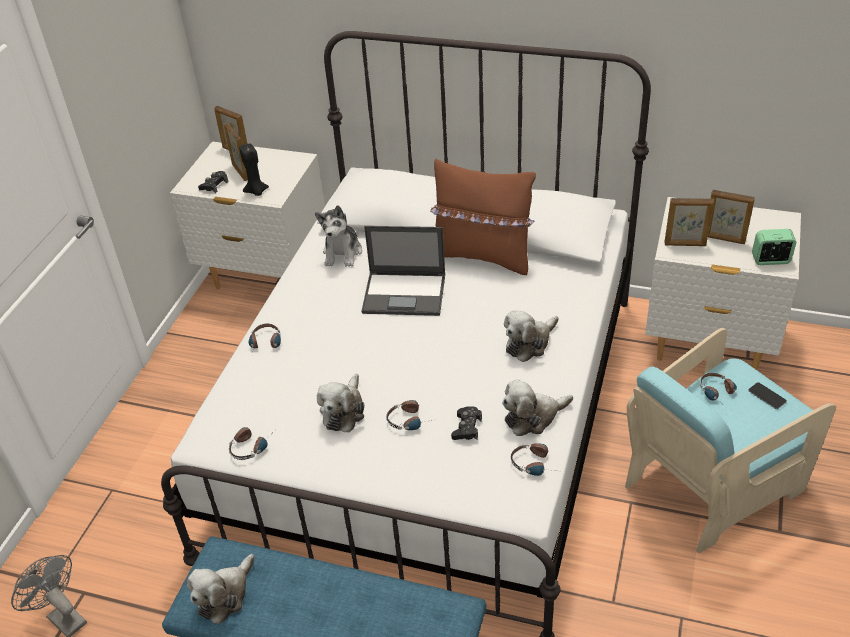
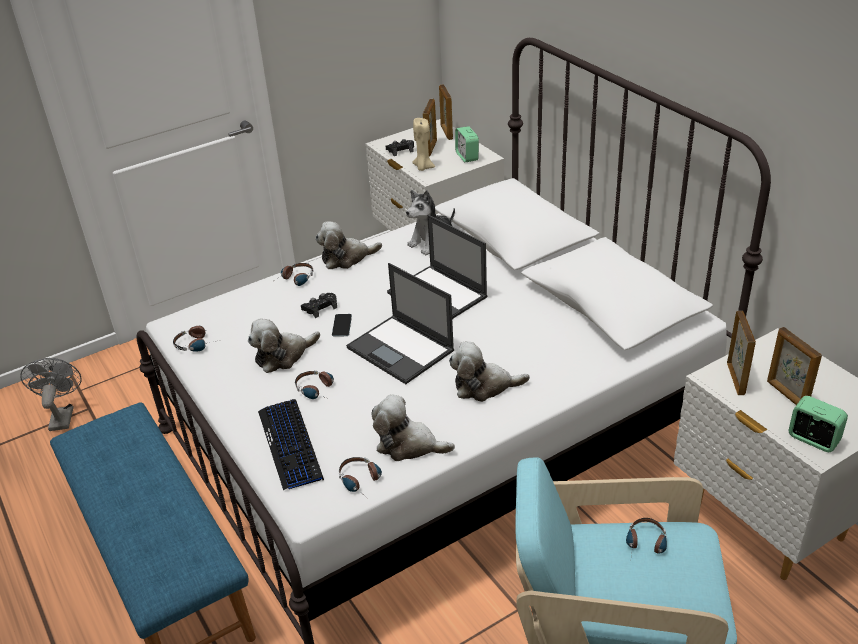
camera: 40 degrees right, 5 degrees down
plush toy [187,554,255,625] -> plush toy moved to [315,221,382,269]
black candle [240,144,269,196] -> beige candle [412,118,435,171]
brown pillow [430,158,536,275] -> none
black game controller [451,406,482,440] -> black game controller moved to [301,293,337,318]
picture frame [664,198,714,246] -> picture frame turned 135 degrees counterclockwise [727,311,756,395]
phone [748,382,787,409] -> phone moved to [332,314,352,337]
none -> keyboard [258,399,324,491]
none -> laptop [346,263,454,384]
none -> alarm clock [455,126,479,162]

